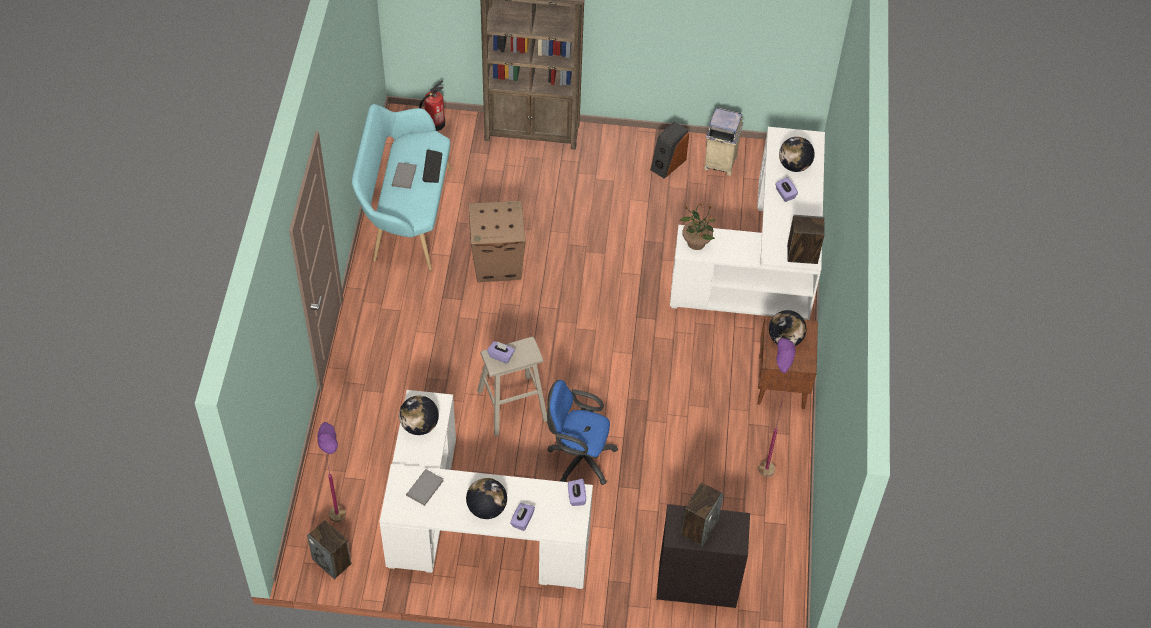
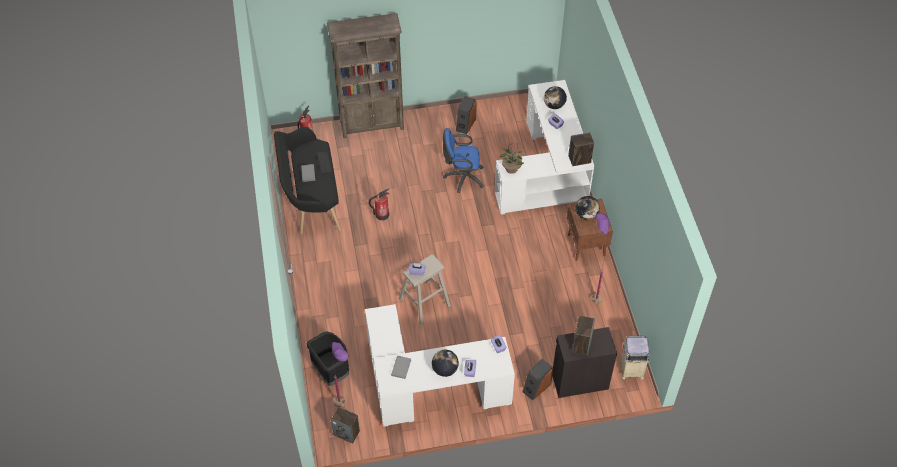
camera: 15 degrees left, 0 degrees up
turquoise bench [352,104,452,271] -> black bench [274,127,341,234]
globe [399,396,439,435] -> none
cardboard box [468,201,526,282] -> fire extinguisher [369,189,389,220]
blue office chair [547,380,618,485] -> blue office chair moved to [443,128,484,193]
beige trash can [704,108,743,176] -> beige trash can moved to [621,336,649,379]
none -> black trash can [307,332,349,386]
none -> speaker [522,359,553,400]

